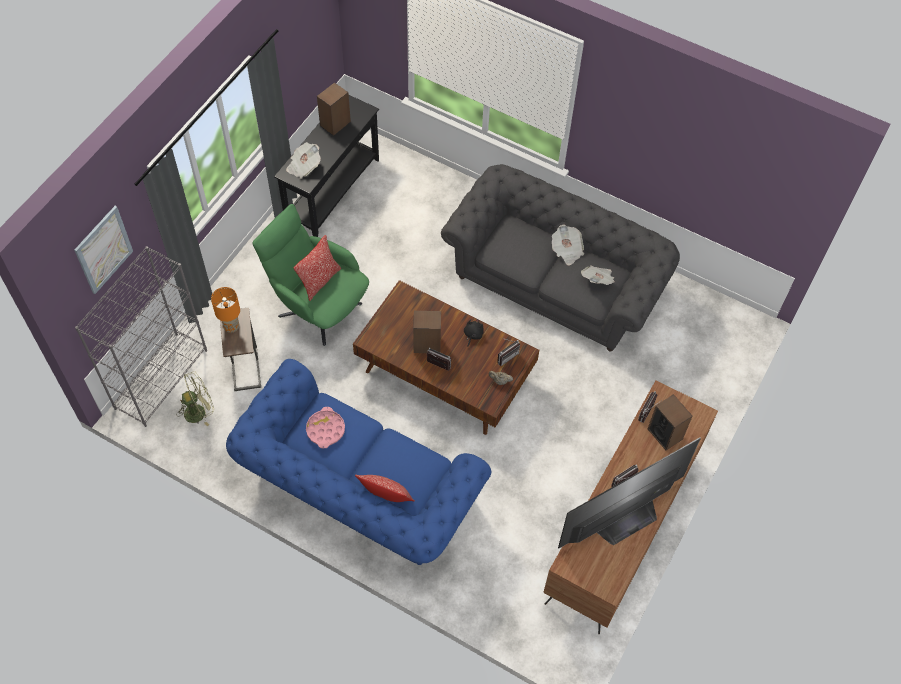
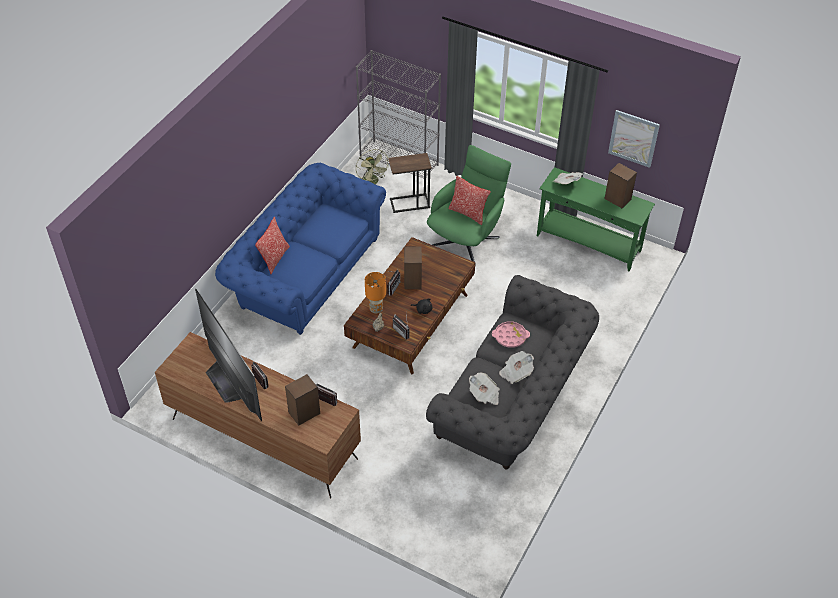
camera: 90 degrees right, 10 degrees down
picture [74,206,133,294] -> picture moved to [608,110,660,168]
orange table lamp [211,287,240,333] -> orange table lamp moved to [365,272,386,314]
black console table [274,95,379,237] -> green console table [537,167,655,272]
pink tray [306,407,345,448] -> pink tray moved to [492,322,530,348]

